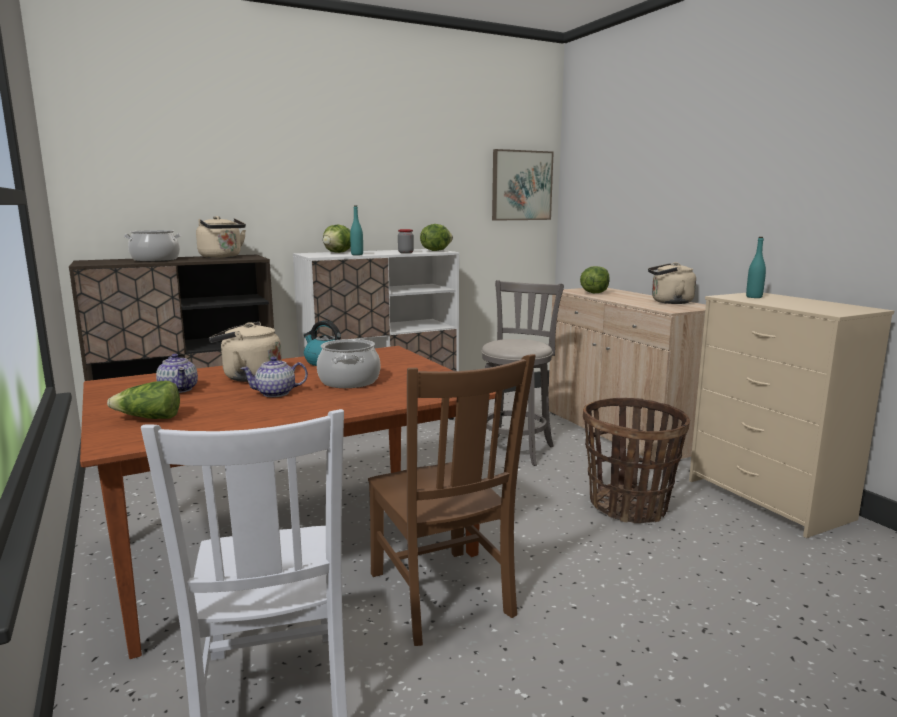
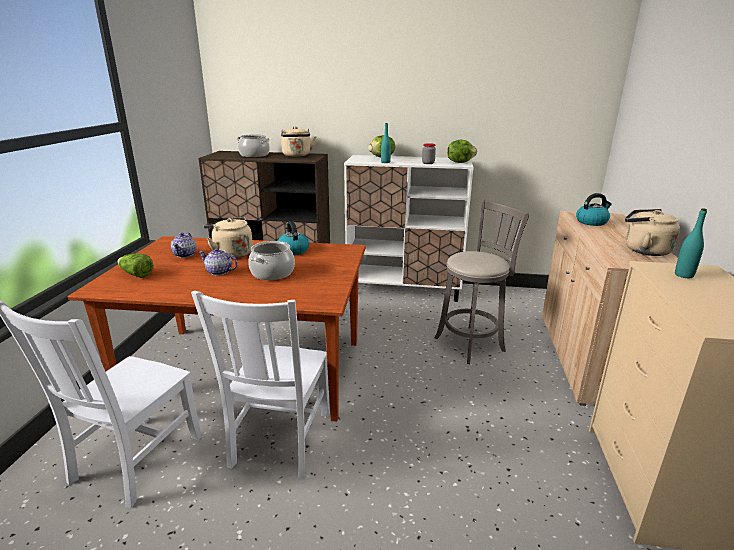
camera: 35 degrees right, 10 degrees up
brown chair [368,354,536,646] -> white chair [191,291,330,479]
picture [492,149,554,221] -> none
lettuce [580,266,610,293] -> kettle [576,193,612,226]
basket [583,398,690,523] -> none

